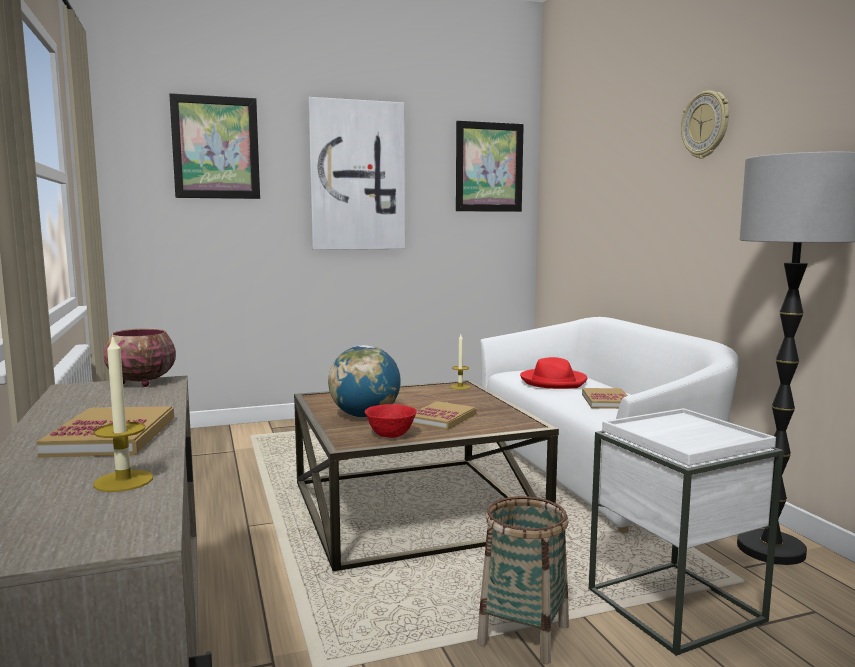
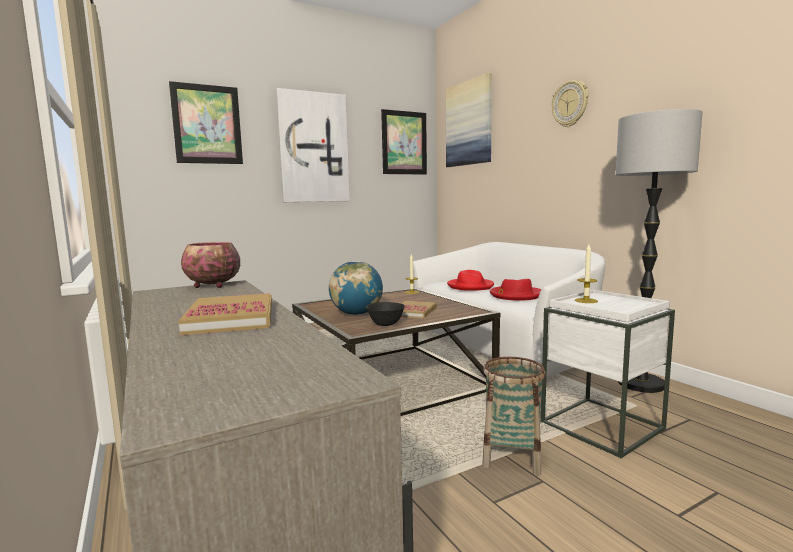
camera: 10 degrees left, 0 degrees up
candle [93,334,153,492] -> candle moved to [575,244,598,303]
red bowl [365,404,417,438] -> black bowl [366,302,405,326]
book [582,388,628,409] -> red hat [490,279,542,301]
none -> picture [446,73,492,167]

